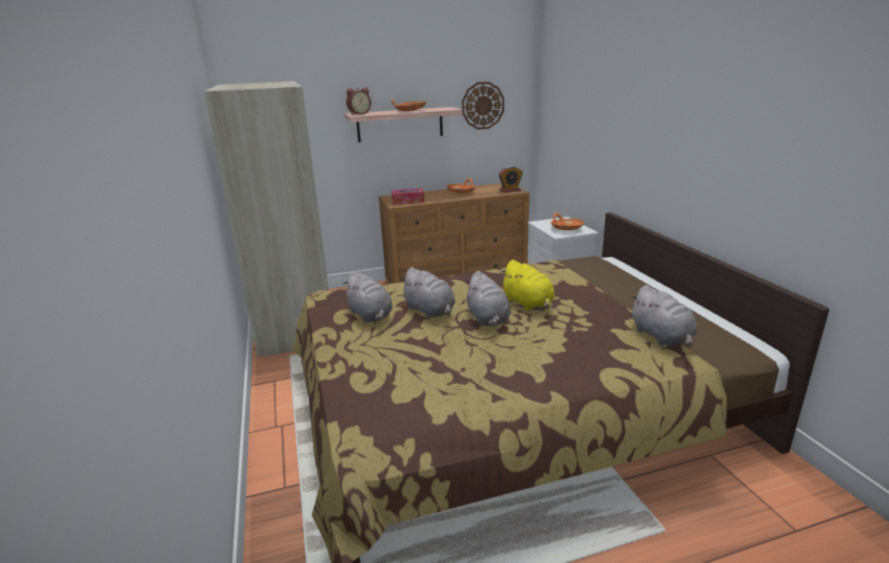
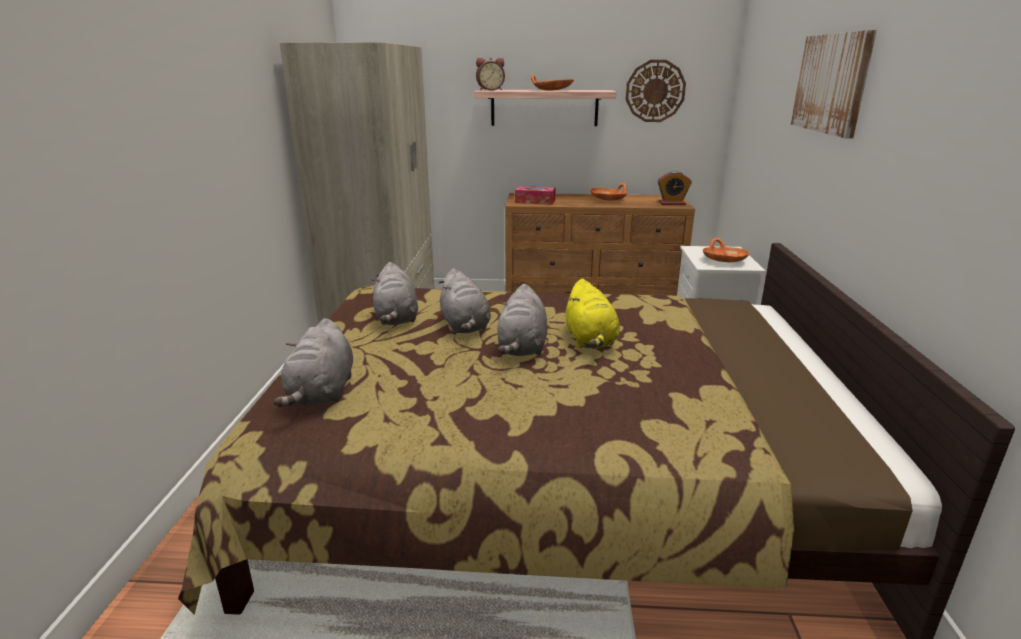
camera: 20 degrees right, 0 degrees up
grey plush toy [630,285,697,347] -> grey plush toy moved to [274,318,353,407]
none -> picture [791,30,877,138]

